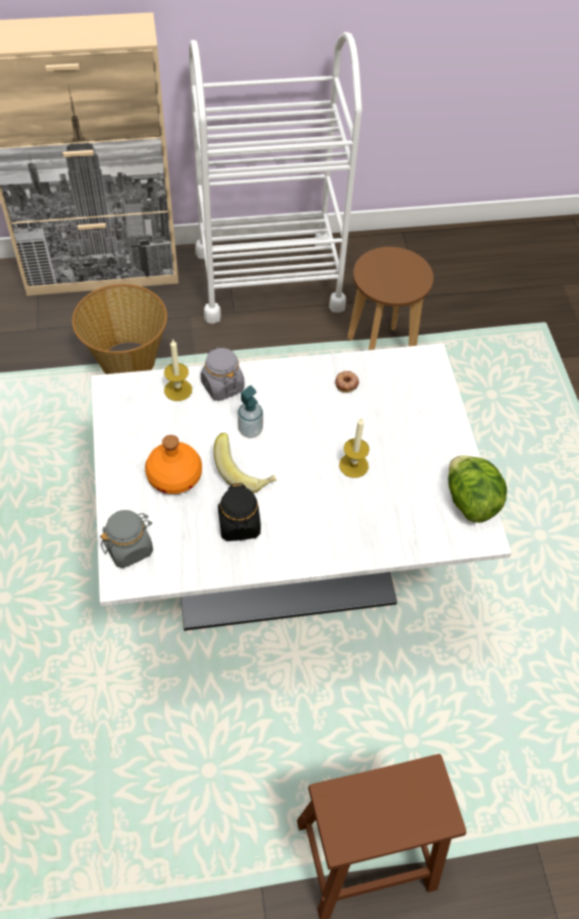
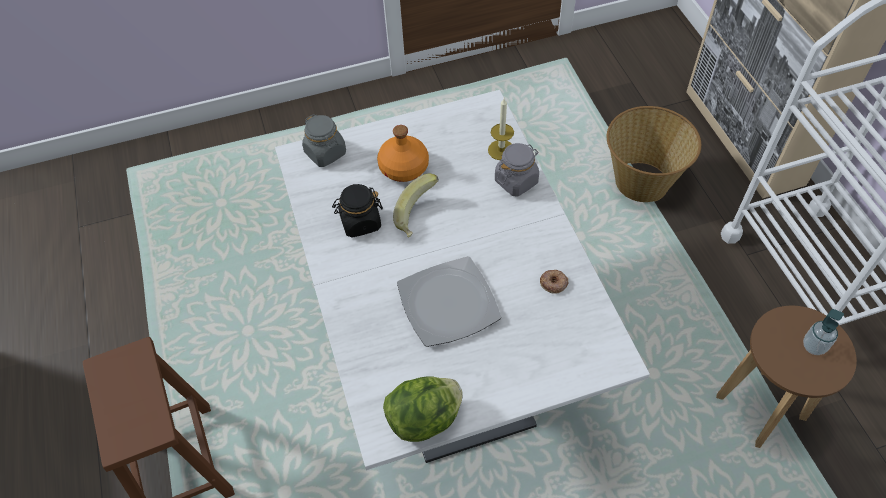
camera: 85 degrees right, 0 degrees up
soap dispenser [238,385,263,438] -> soap dispenser moved to [803,309,844,355]
candle [339,417,369,478] -> plate [397,256,501,347]

